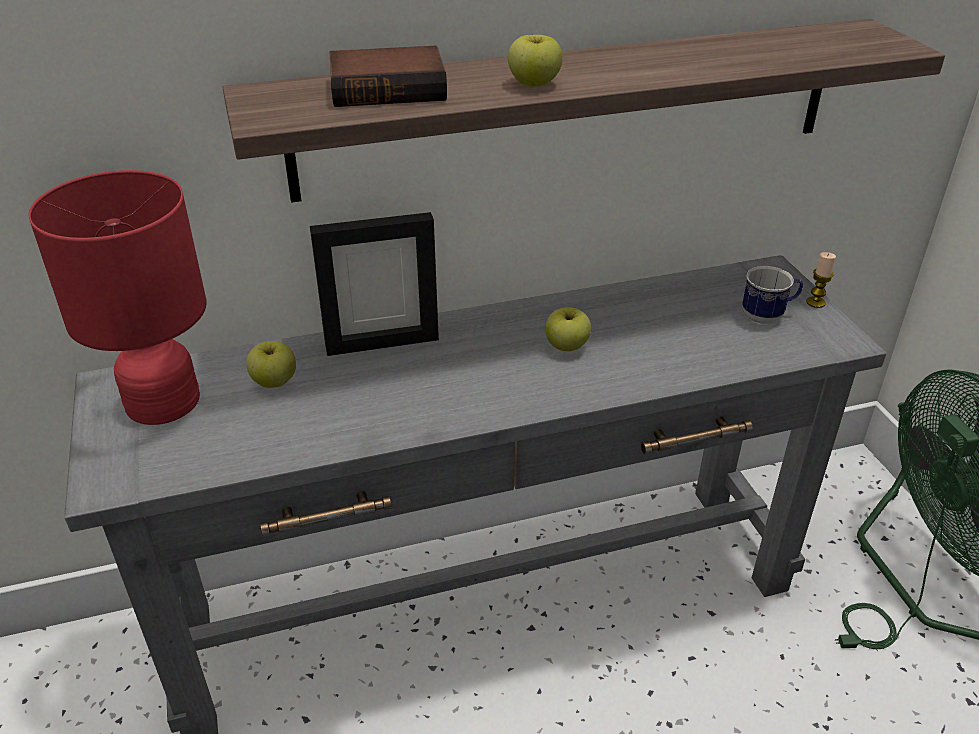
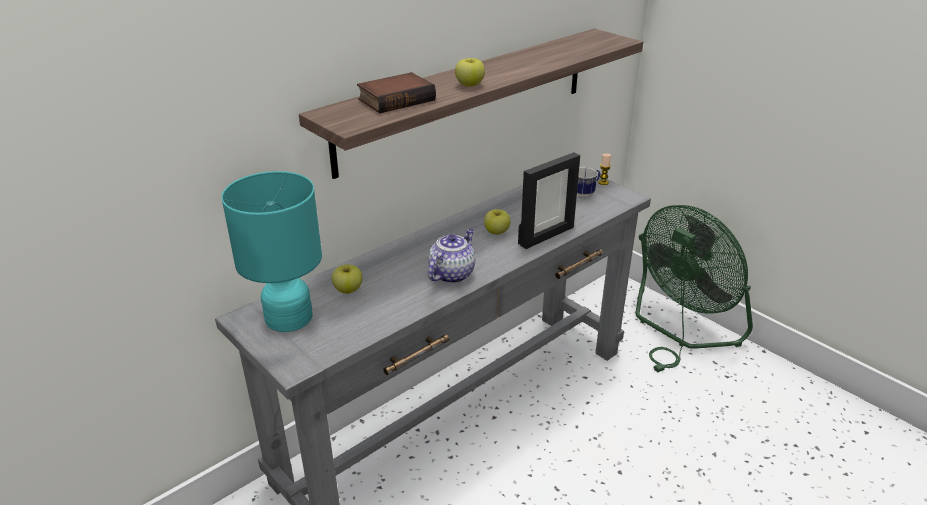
camera: 25 degrees left, 5 degrees down
red table lamp [29,170,207,425] -> turquoise table lamp [221,171,322,332]
picture frame [310,212,439,356] -> picture frame moved to [518,152,580,249]
none -> teapot [428,229,475,283]

